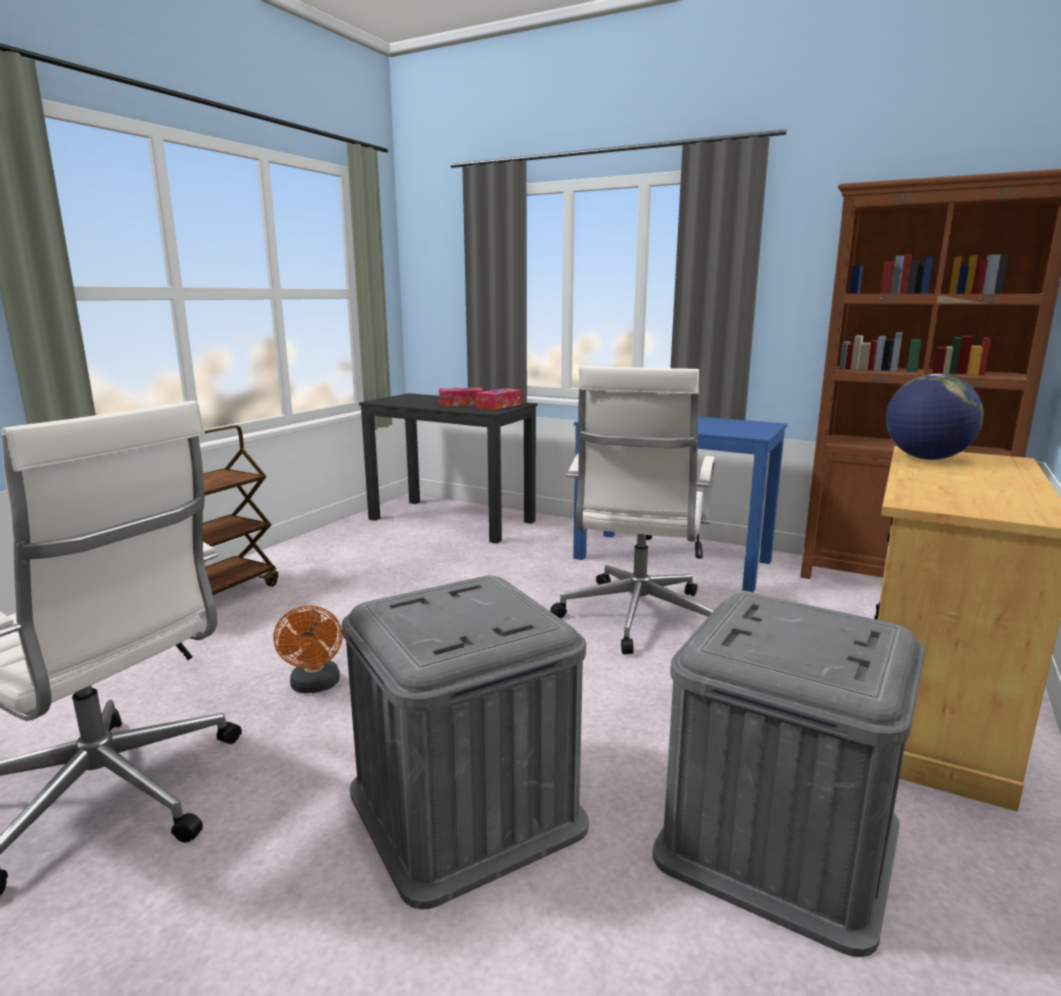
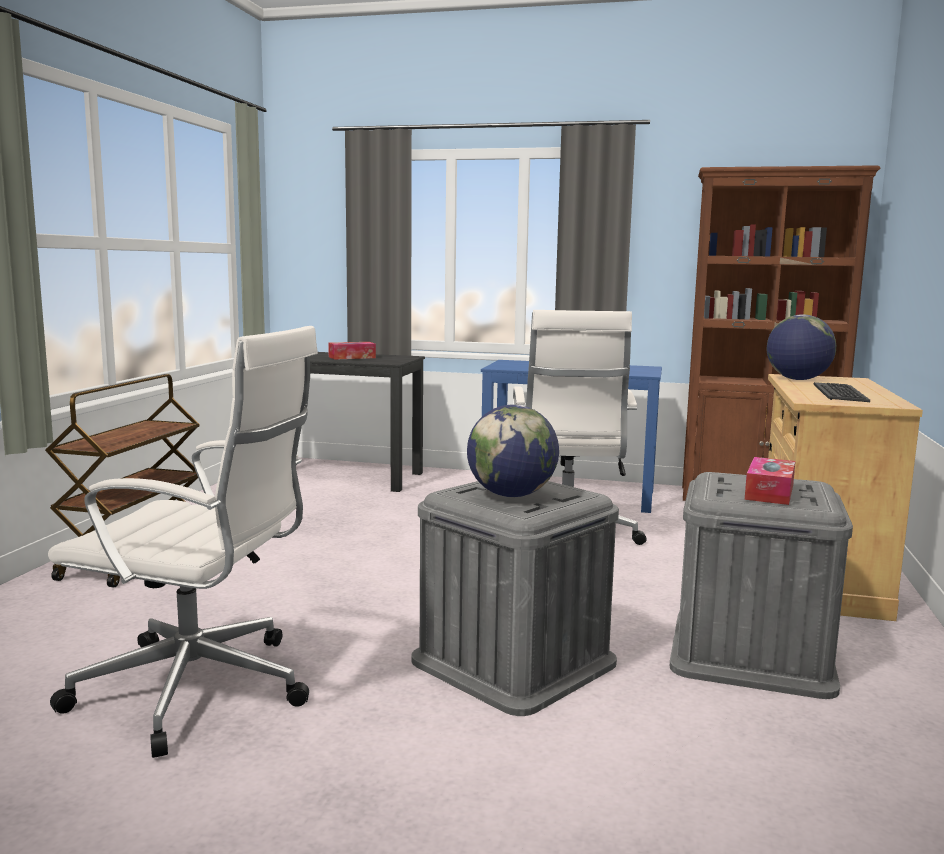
camera: 15 degrees left, 5 degrees down
orange fan [273,606,343,693] -> none
tissue box [476,388,522,410] -> tissue box moved to [745,457,795,505]
none -> globe [467,405,559,497]
none -> keyboard [814,382,870,402]

